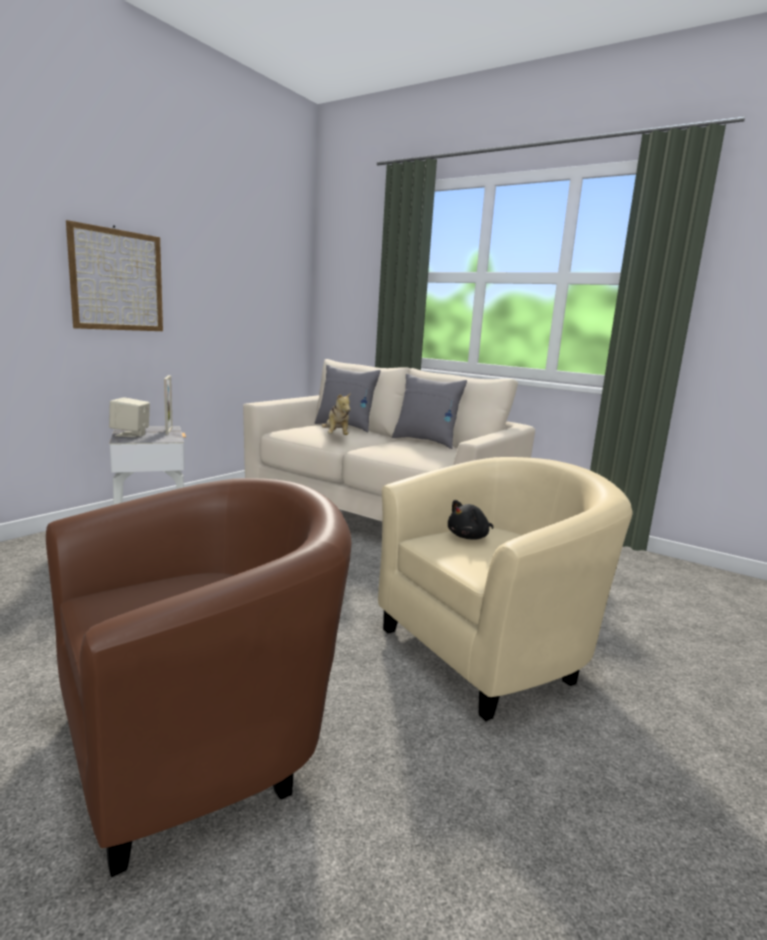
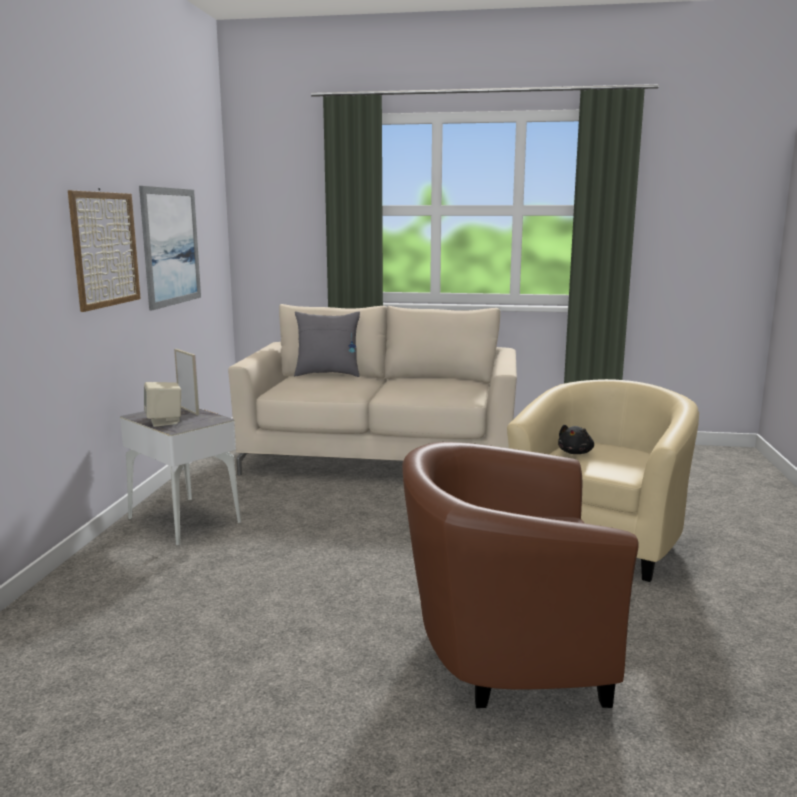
camera: 25 degrees left, 0 degrees up
brown armchair [46,478,352,877] -> brown armchair turned 120 degrees counterclockwise [402,442,639,708]
plush toy [321,392,351,435] -> none
grey pillow [392,373,467,449] -> none
none -> picture [139,186,201,310]

